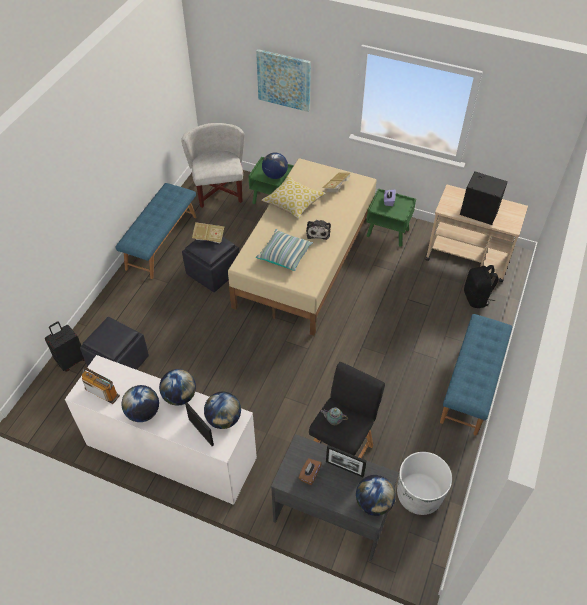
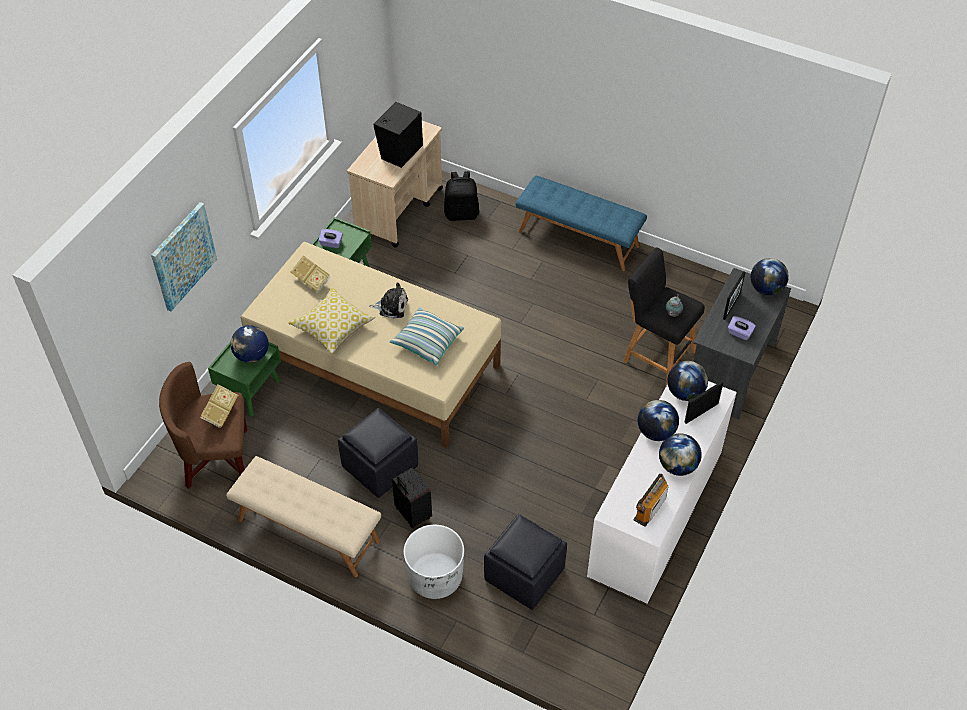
camera: 85 degrees left, 0 degrees up
black suitcase [45,321,85,371] -> black suitcase moved to [392,468,432,528]
blue bench [115,183,196,279] -> beige bench [226,456,381,577]
white armchair [181,123,244,208] -> brown armchair [159,362,248,489]
book [192,222,224,243] -> book moved to [200,384,238,428]
brown tissue box [299,458,322,485] -> purple tissue box [728,316,756,340]
white planter [397,452,452,515] -> white planter moved to [404,525,464,599]

